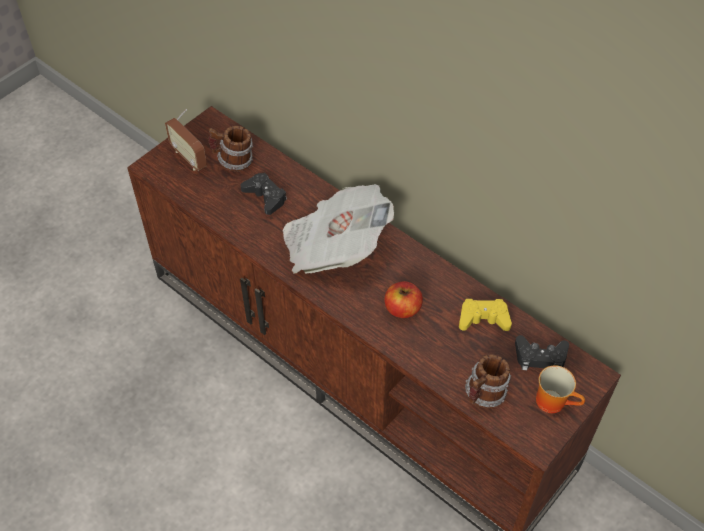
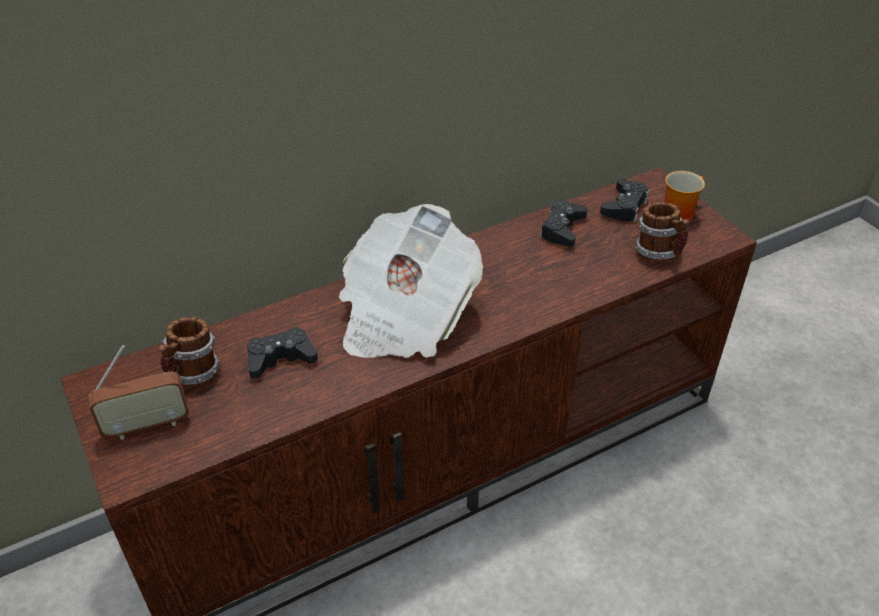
camera: 70 degrees left, 10 degrees down
apple [384,281,423,318] -> none
yellow game controller [459,299,512,331] -> black game controller [540,200,588,247]

